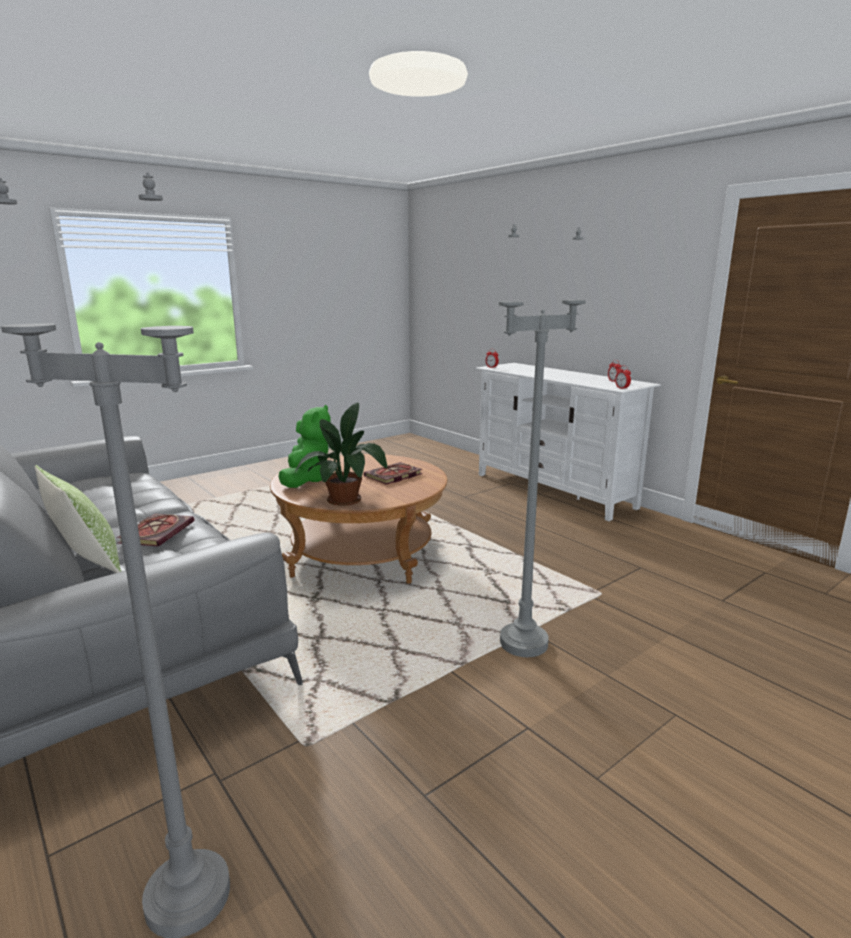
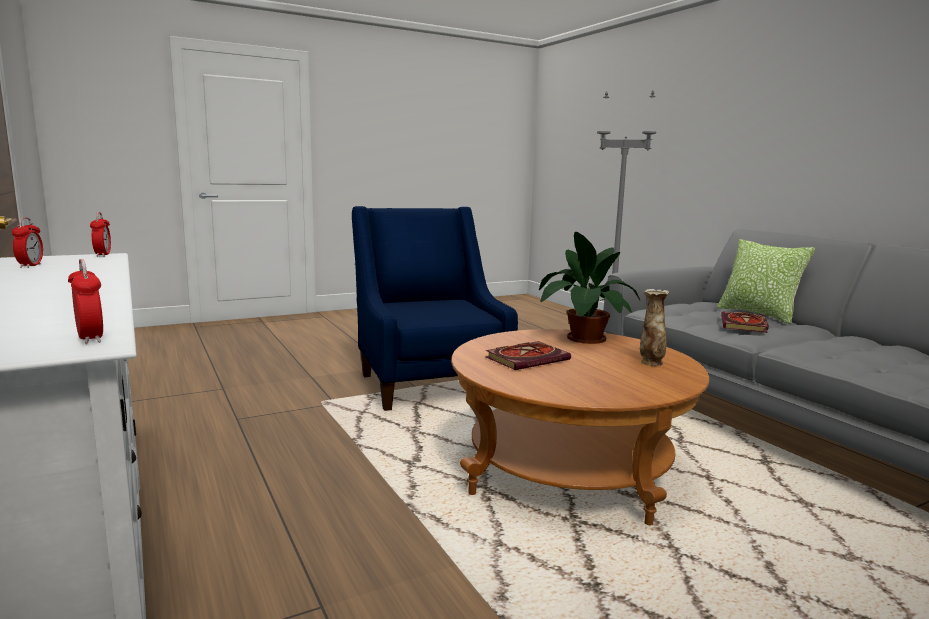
camera: 170 degrees left, 5 degrees down
green plush toy [278,405,331,488] -> vase [640,289,669,366]
grey floor lamp [498,224,586,657] -> blue armchair [352,206,518,411]

